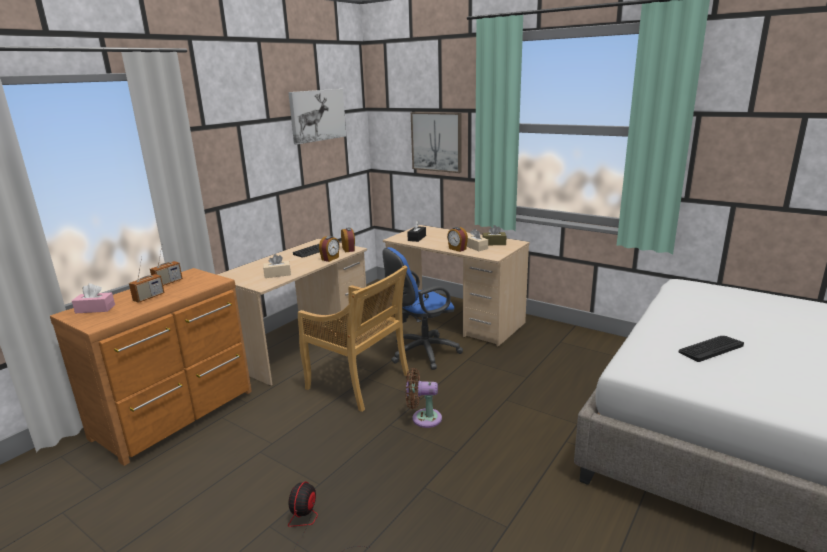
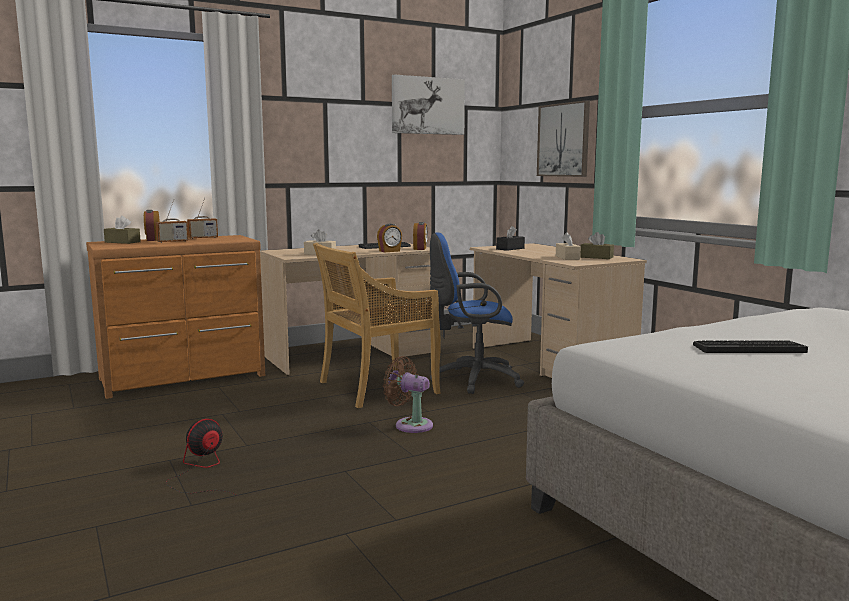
camera: 25 degrees right, 10 degrees down
pink tissue box [72,283,115,314] -> brown tissue box [104,215,141,244]
beige chair [298,266,410,412] -> beige chair turned 90 degrees clockwise [313,243,441,408]
alarm clock [447,227,468,252] -> alarm clock moved to [144,210,160,241]

